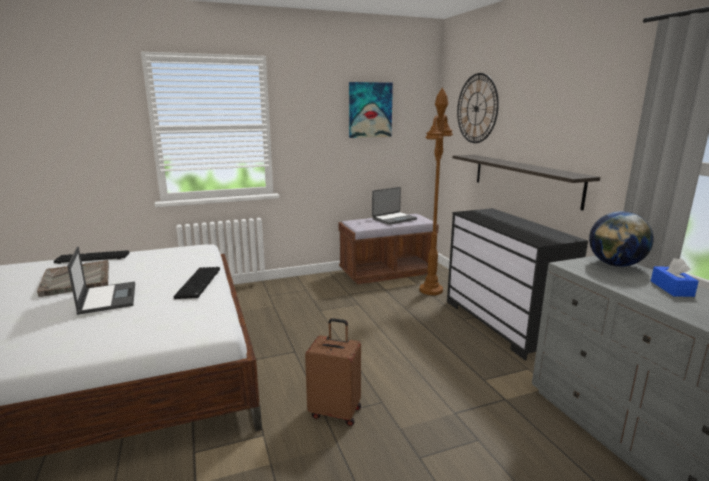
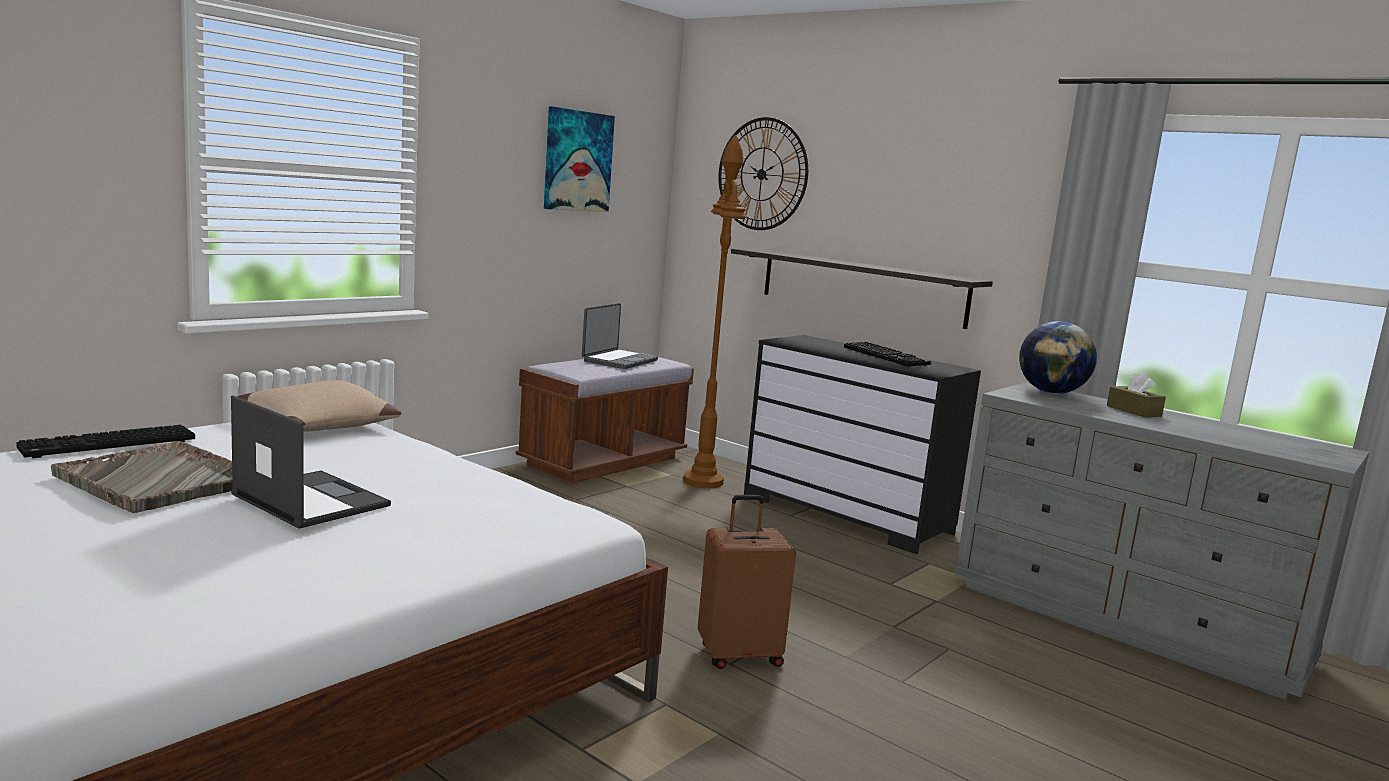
camera: 30 degrees left, 5 degrees down
keyboard [173,267,220,299] -> keyboard moved to [844,342,931,367]
blue tissue box [651,258,699,297] -> brown tissue box [1107,372,1166,417]
none -> beige pillow [237,380,401,432]

